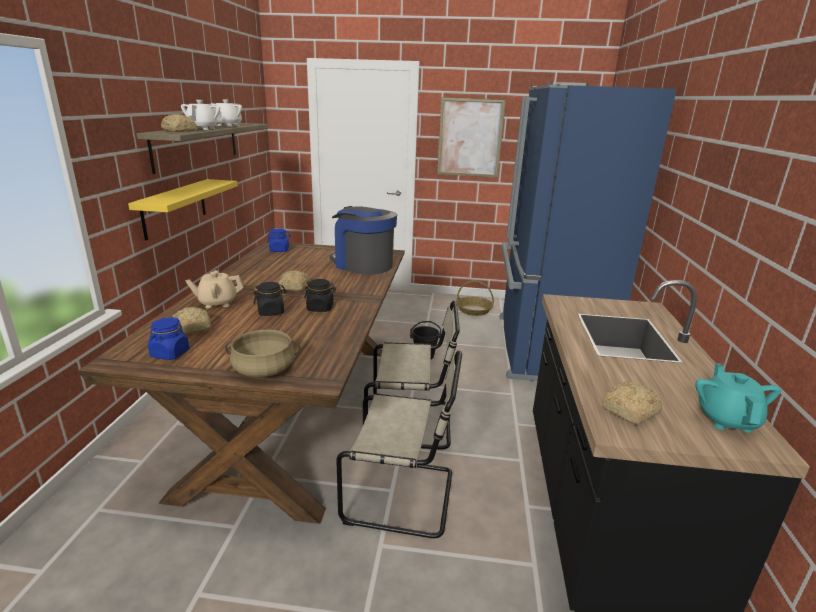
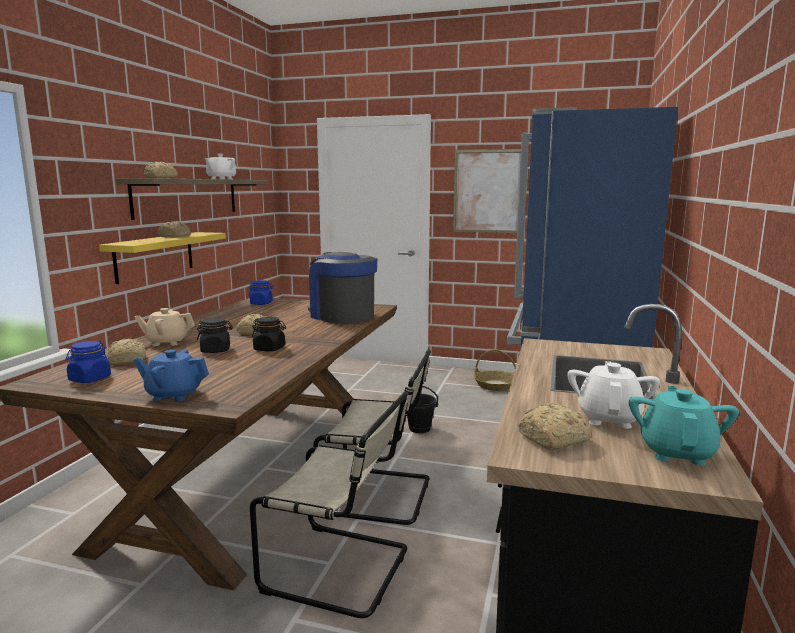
camera: 10 degrees right, 10 degrees down
white teapot [181,100,220,130] -> white teapot moved to [567,361,660,429]
beige cooking pot [225,330,300,378] -> blue teapot [133,349,209,401]
none -> bread [158,221,191,237]

